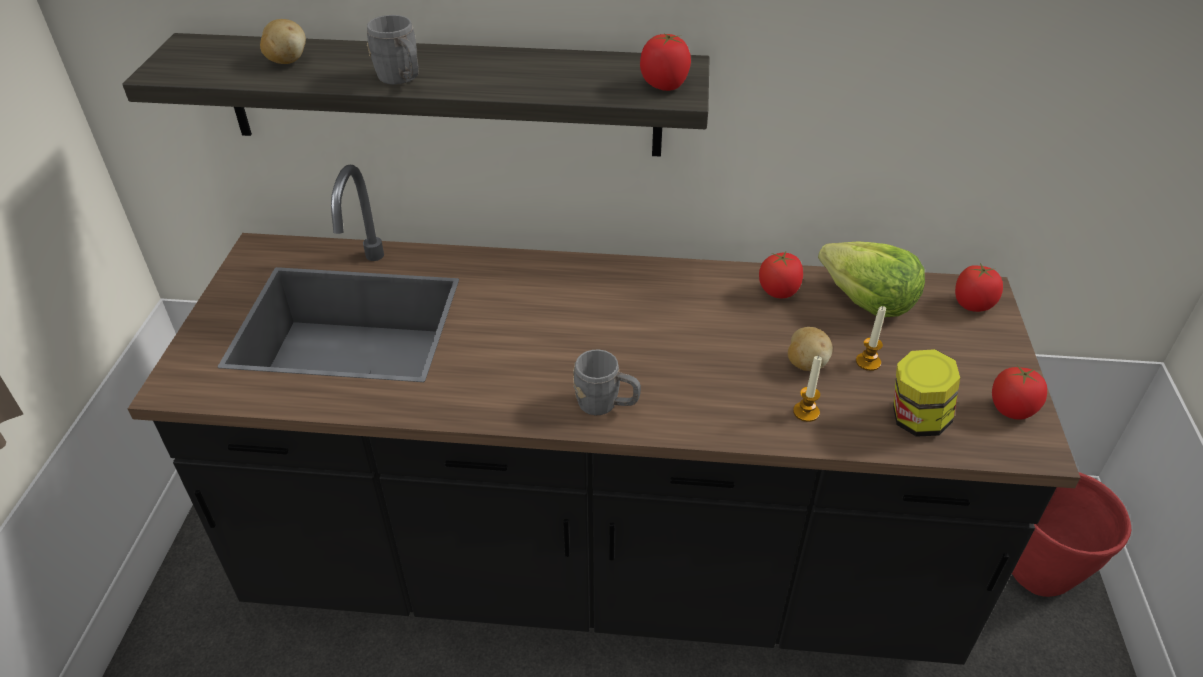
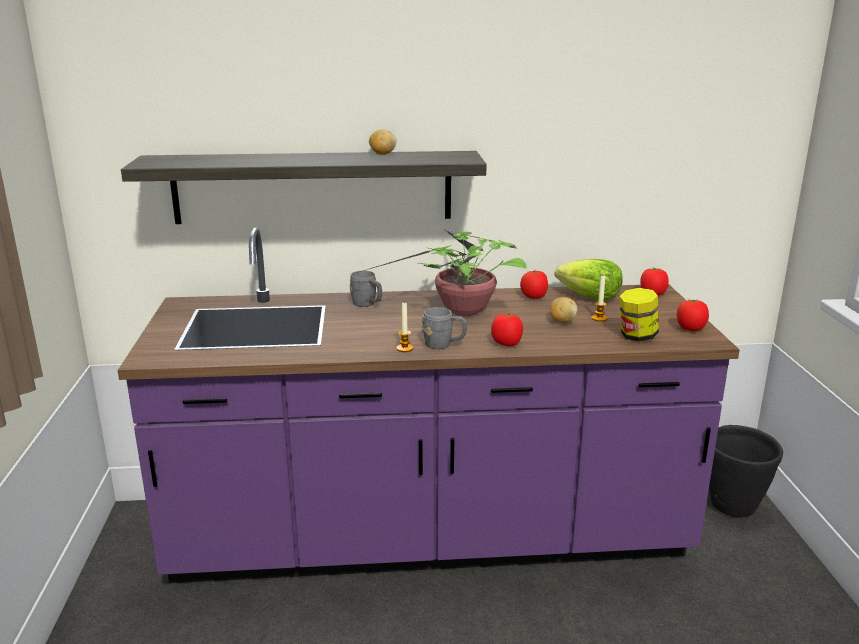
camera: 10 degrees left, 20 degrees down
black counter [128,165,1080,665] -> purple counter [117,228,740,583]
potato [260,19,306,64] -> potato moved to [369,130,396,155]
grey mug [367,15,419,85] -> grey mug moved to [350,271,382,307]
tomato [640,34,691,91] -> tomato moved to [491,313,523,346]
candle [793,356,822,422] -> candle moved to [396,303,413,352]
red planter [1012,472,1131,597] -> black planter [709,425,783,518]
none -> potted plant [350,230,527,316]

